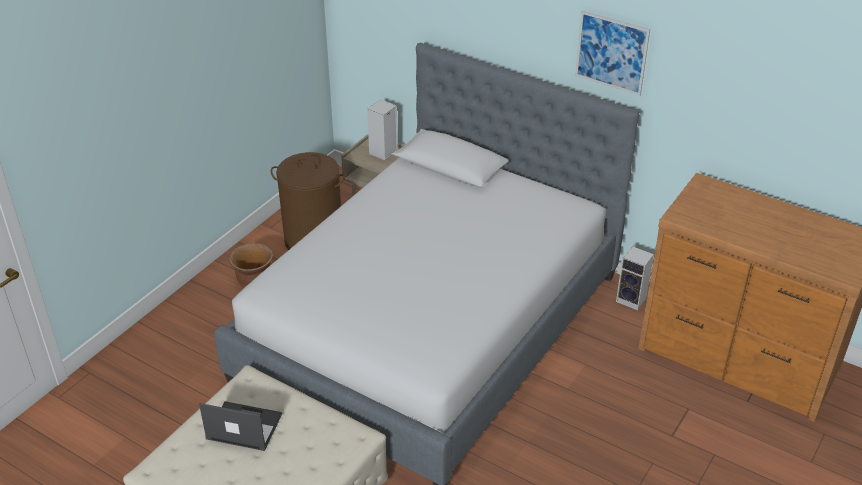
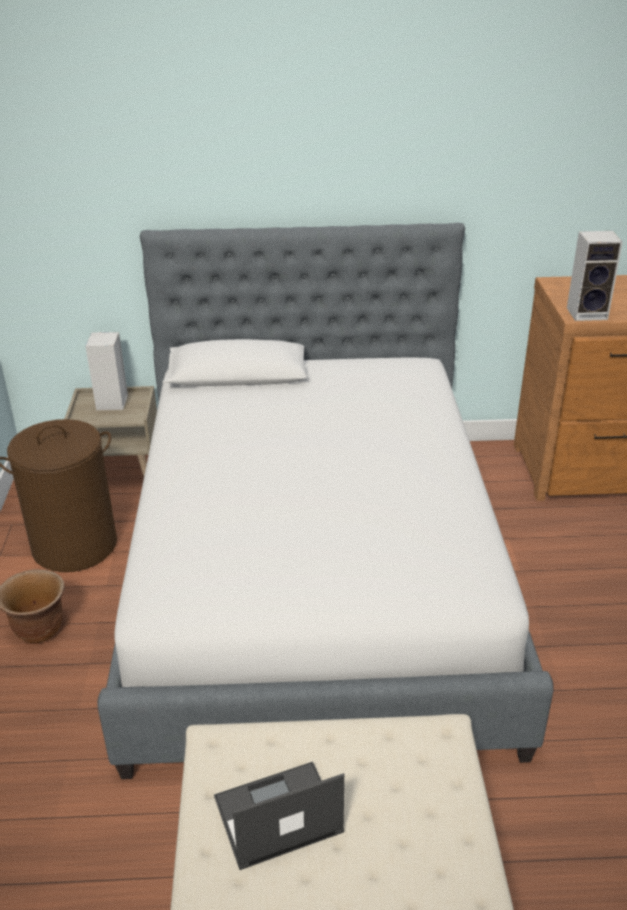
camera: 35 degrees left, 5 degrees down
picture [575,11,650,96] -> none
speaker [616,246,654,310] -> speaker moved to [567,231,623,321]

